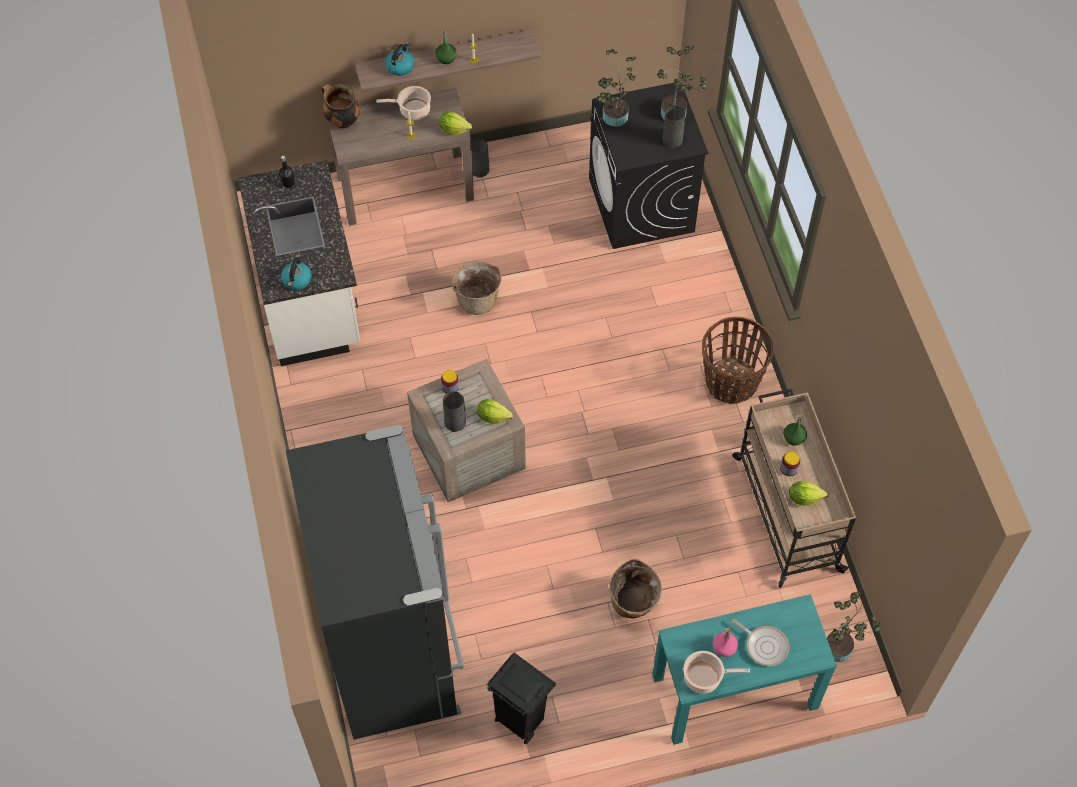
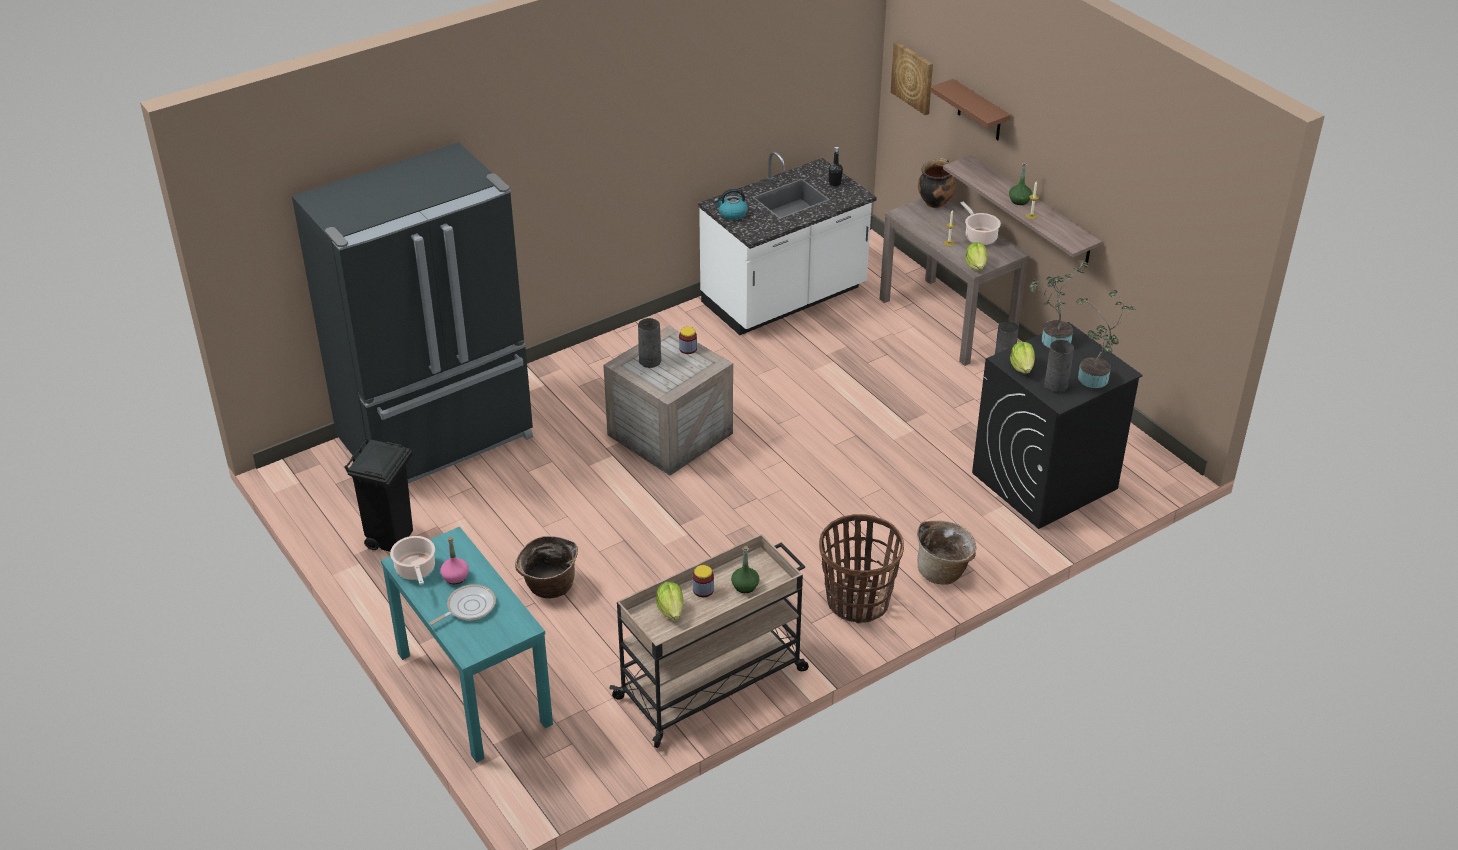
camera: 70 degrees right, 20 degrees down
kettle [385,43,414,76] -> none
basket [452,262,502,315] -> basket moved to [917,521,977,585]
lettuce [477,399,513,424] -> lettuce moved to [1010,342,1035,373]
frying pan [732,619,790,666] -> frying pan turned 150 degrees counterclockwise [429,584,496,625]
potted plant [827,592,880,662] -> none
none -> picture [891,41,933,115]
none -> brown shelf [930,79,1011,140]

